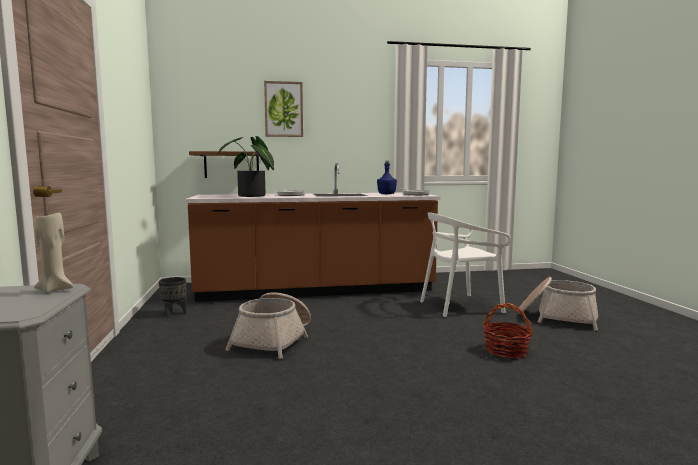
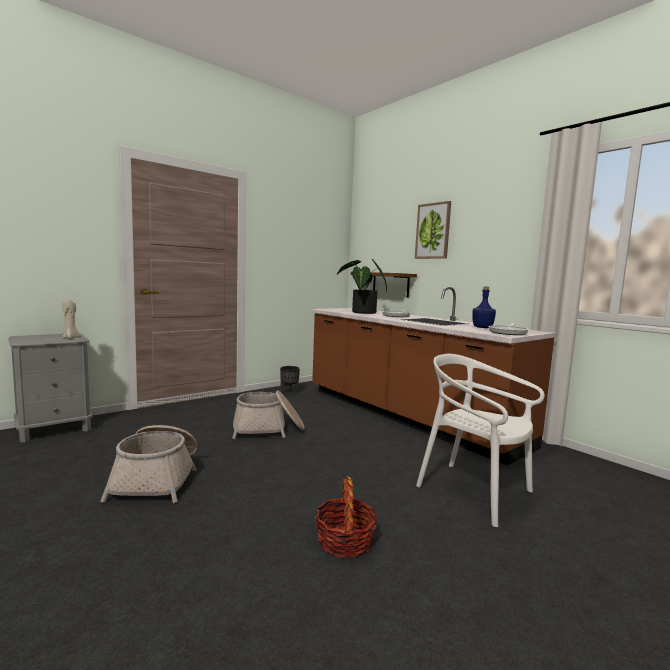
camera: 60 degrees right, 0 degrees up
basket [517,277,598,331] -> basket moved to [100,425,197,503]

